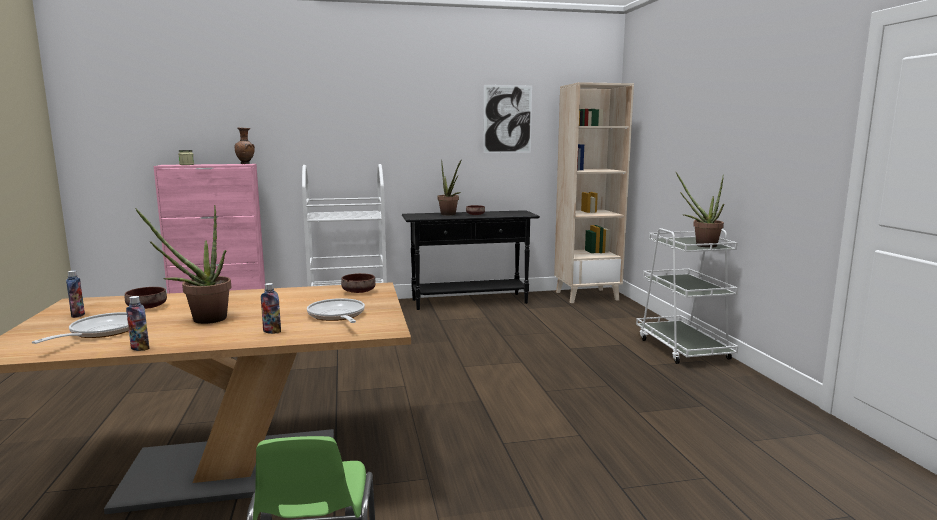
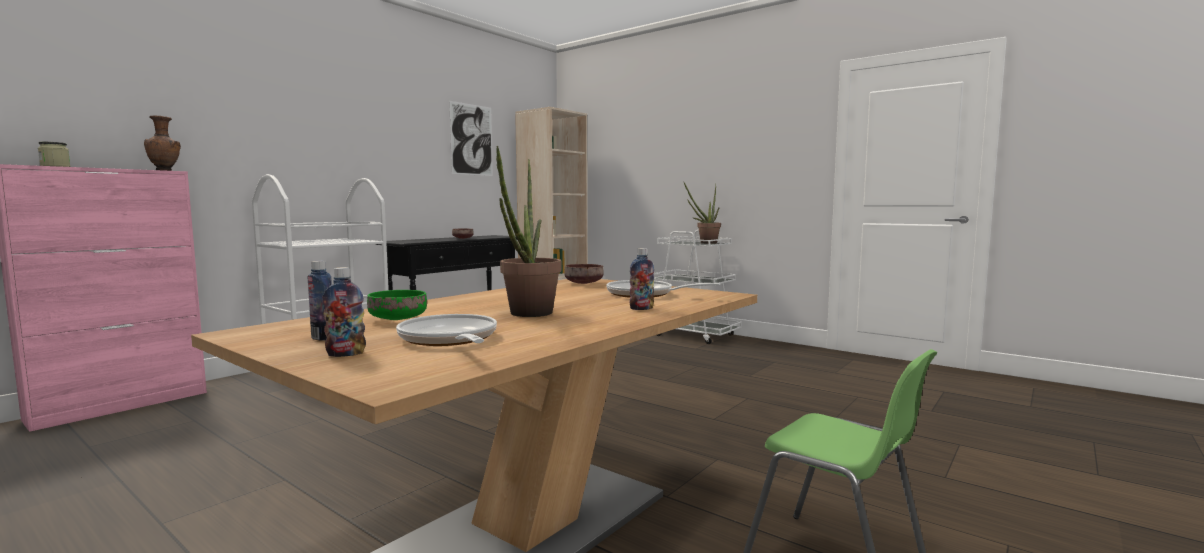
camera: 40 degrees left, 5 degrees down
brown bowl [125,287,167,309] -> green bowl [367,290,427,320]
bottle [126,296,150,351] -> bottle moved to [322,267,366,357]
potted plant [438,159,462,215] -> none

